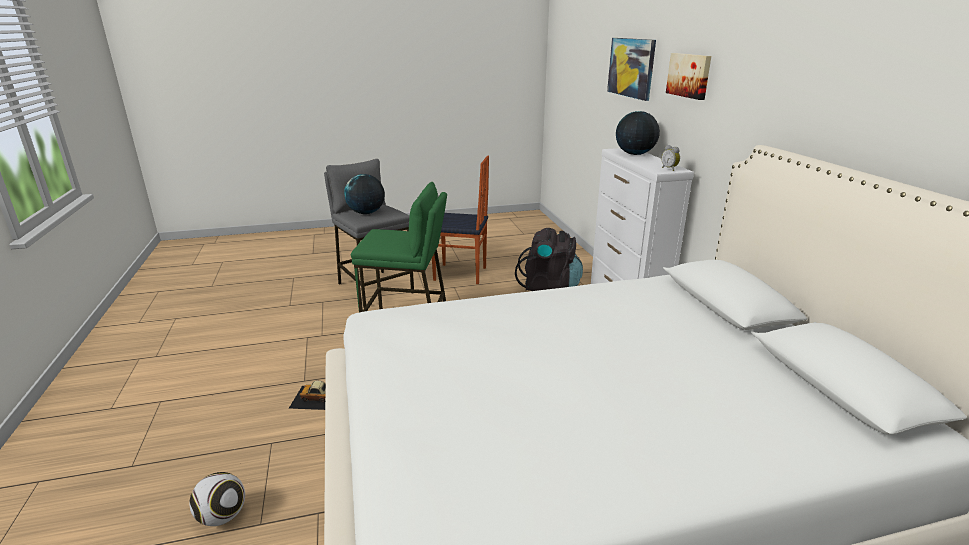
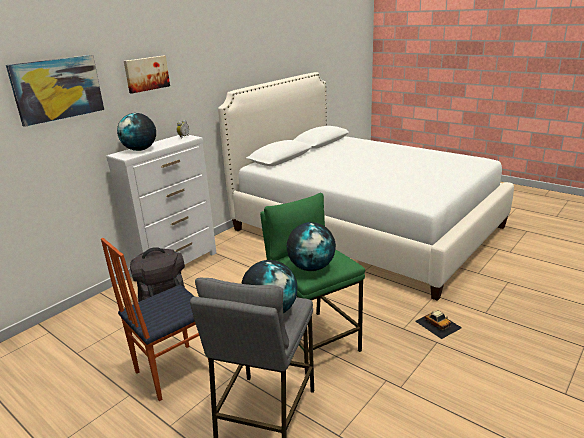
camera: 125 degrees left, 0 degrees up
football [189,472,245,526] -> none
chair [432,155,489,284] -> chair turned 105 degrees counterclockwise [101,238,209,401]
none -> globe [287,222,336,271]

